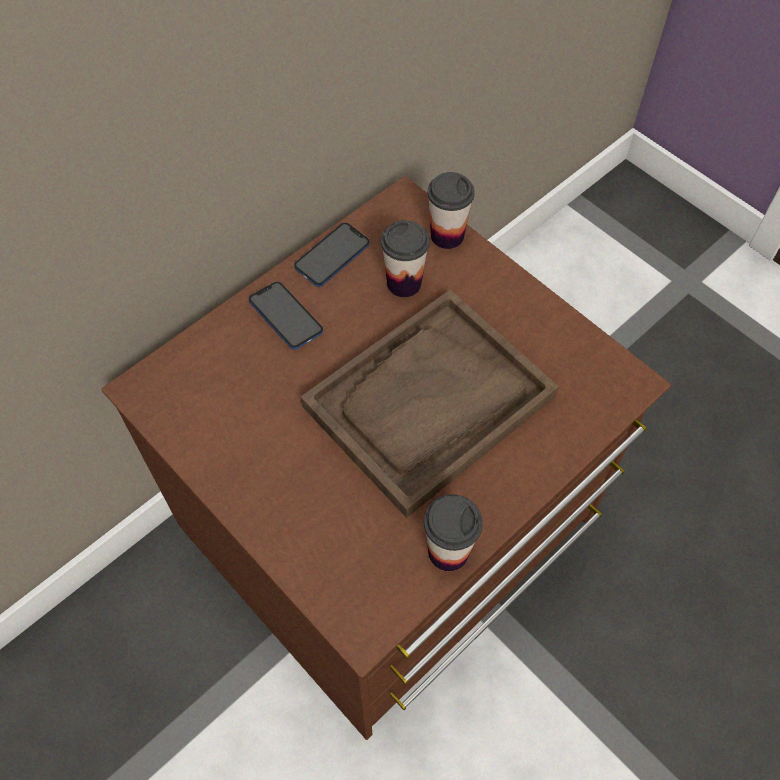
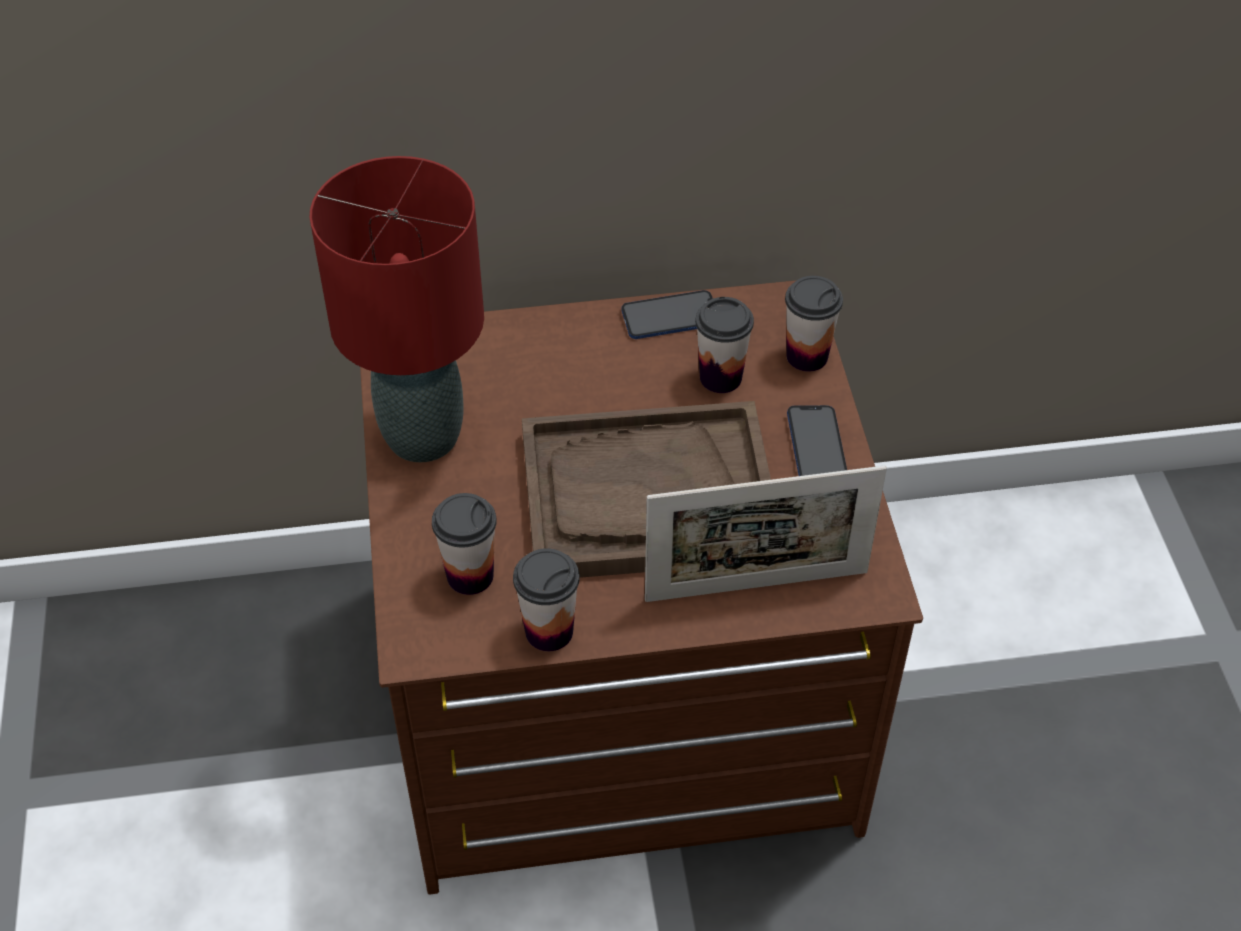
camera: 35 degrees right, 10 degrees down
phone [249,282,323,350] -> phone moved to [787,405,847,476]
none -> red table lamp [309,156,484,462]
none -> cup [432,493,497,595]
none -> picture frame [645,466,887,602]

